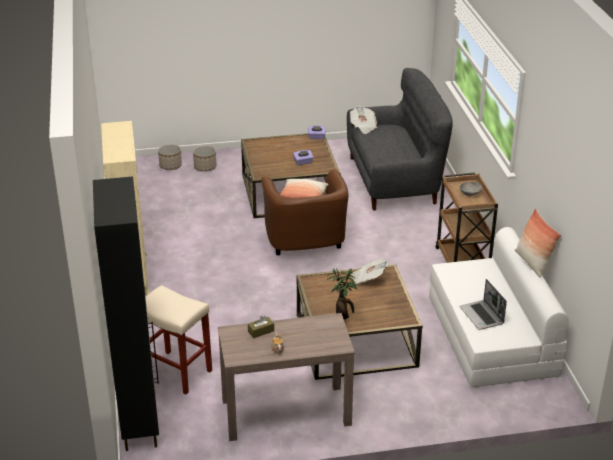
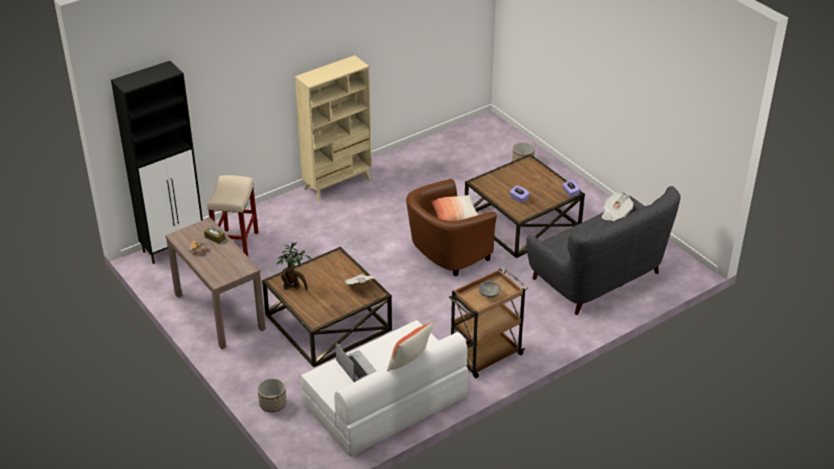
camera: 65 degrees right, 5 degrees up
planter [158,144,182,170] -> planter moved to [258,378,287,413]
laptop [460,279,507,330] -> laptop turned 105 degrees clockwise [335,341,376,382]

